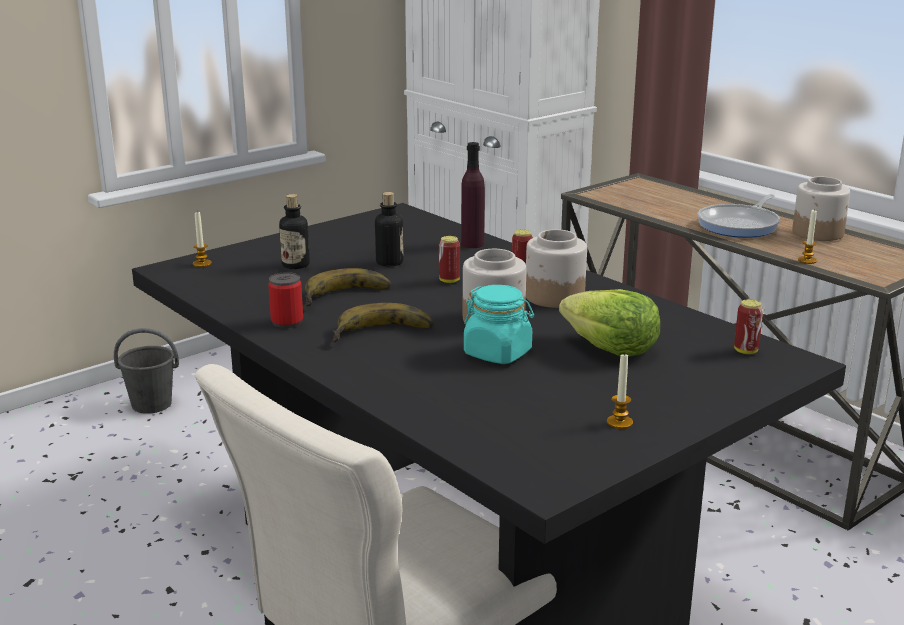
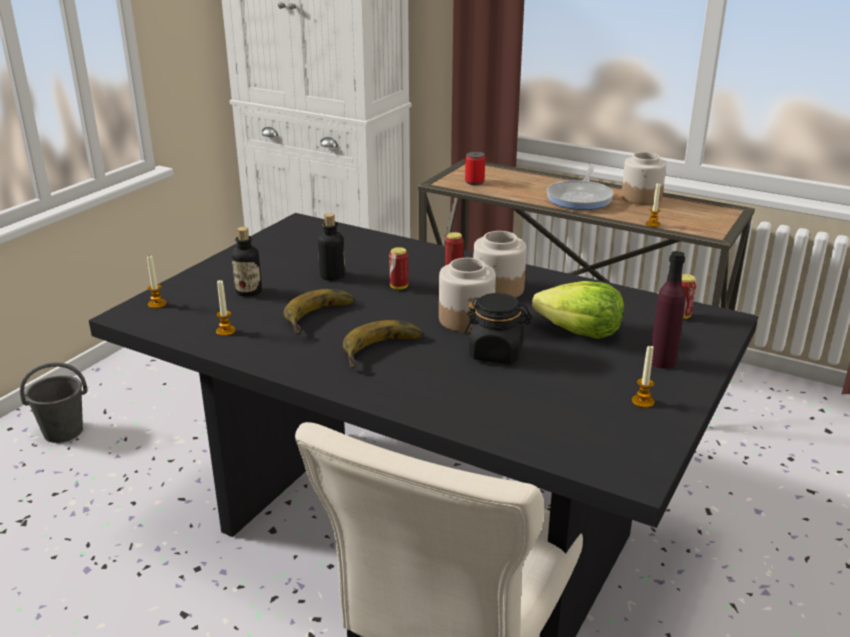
camera: 20 degrees left, 5 degrees up
can [268,272,303,328] -> can moved to [465,151,485,185]
purple bottle [461,142,485,248] -> purple bottle moved to [651,251,685,369]
turquoise jar [464,285,534,364] -> black jar [465,293,532,364]
none -> candle [216,280,236,336]

